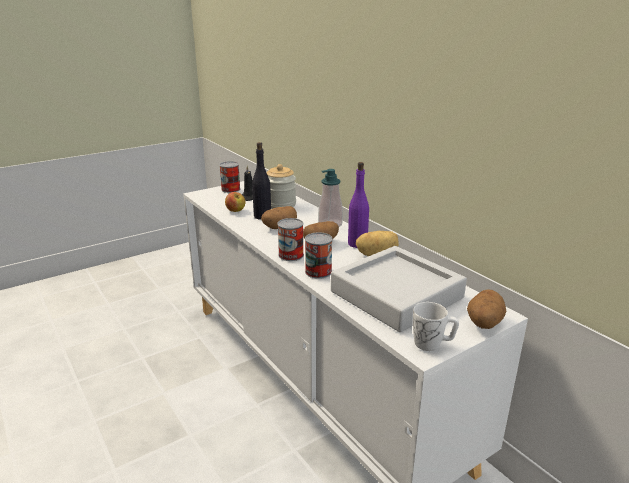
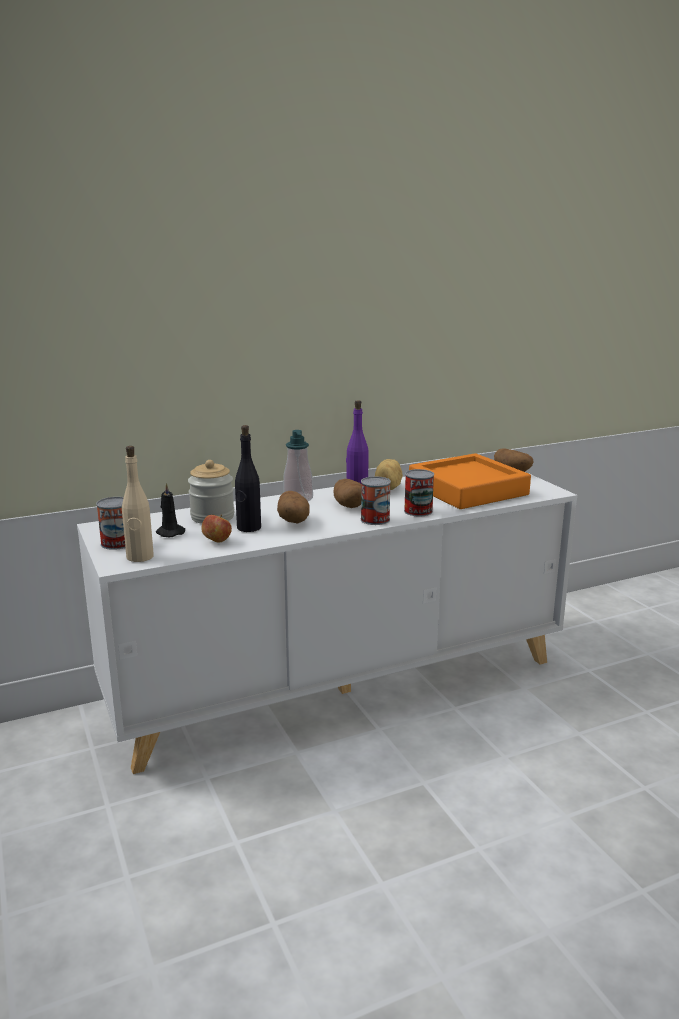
camera: 80 degrees left, 5 degrees down
grey tray [331,246,467,332] -> orange tray [409,453,531,509]
white mug [413,302,459,351] -> none
none -> beige bottle [122,446,154,562]

